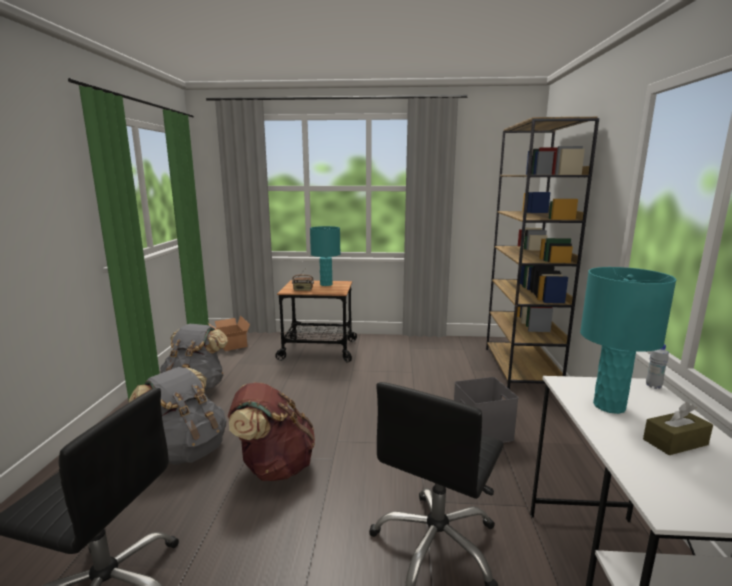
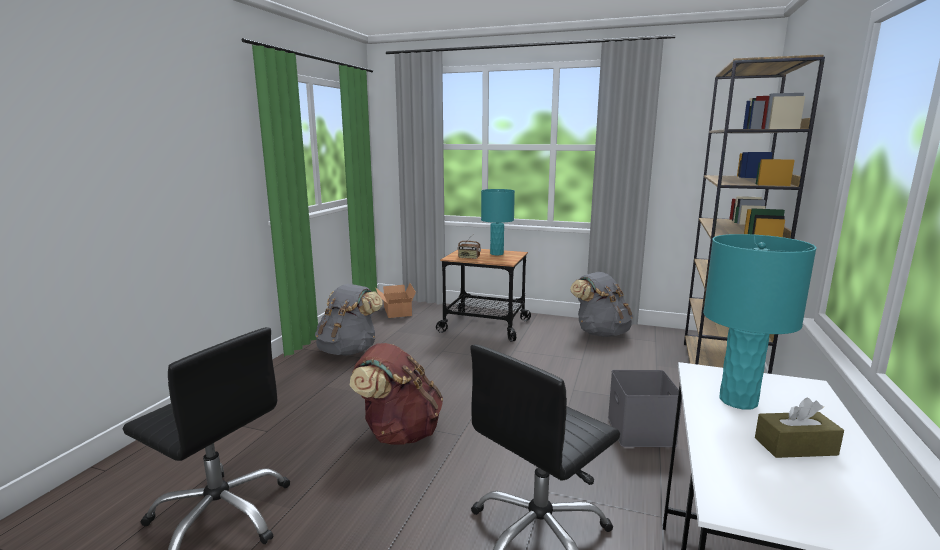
camera: 15 degrees right, 0 degrees up
grey backpack [129,367,226,465] -> grey backpack moved to [570,272,633,337]
white bottle [646,344,669,389] -> none

